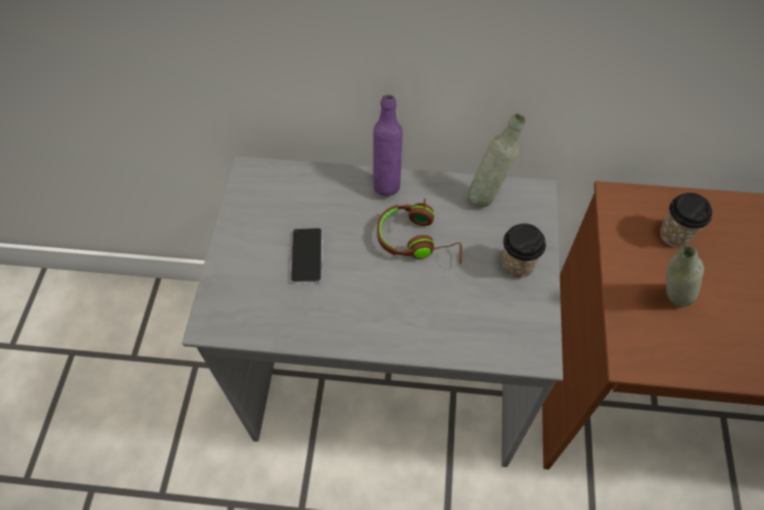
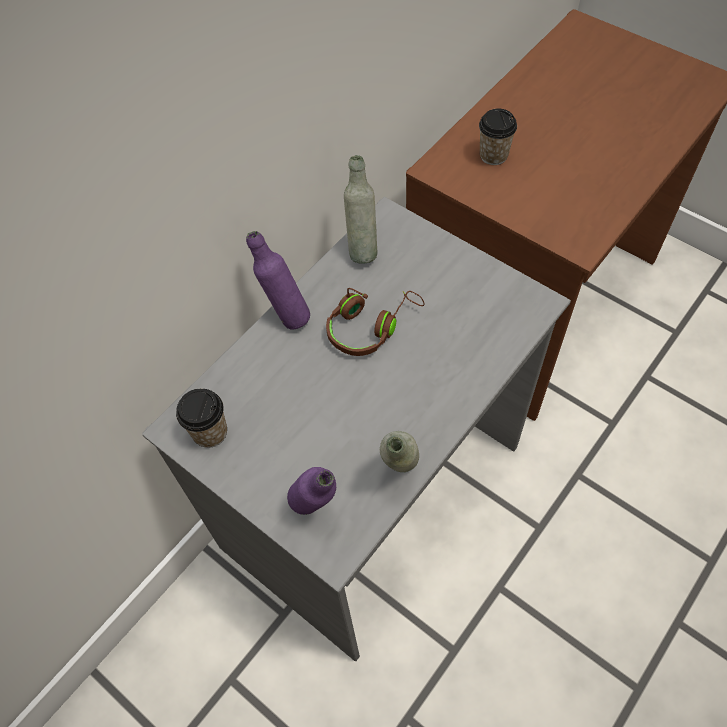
camera: 55 degrees left, 0 degrees up
phone [290,228,323,284] -> none
cup [502,224,546,278] -> cup moved to [176,389,227,448]
grey bottle [666,246,704,307] -> grey bottle moved to [380,431,419,472]
none -> purple bottle [287,467,336,515]

